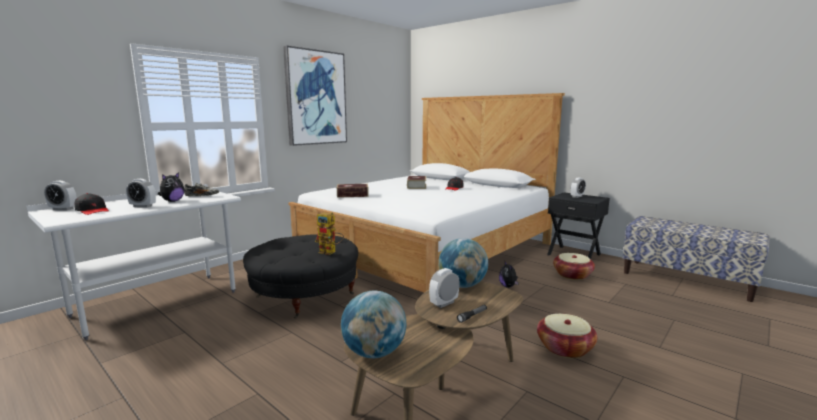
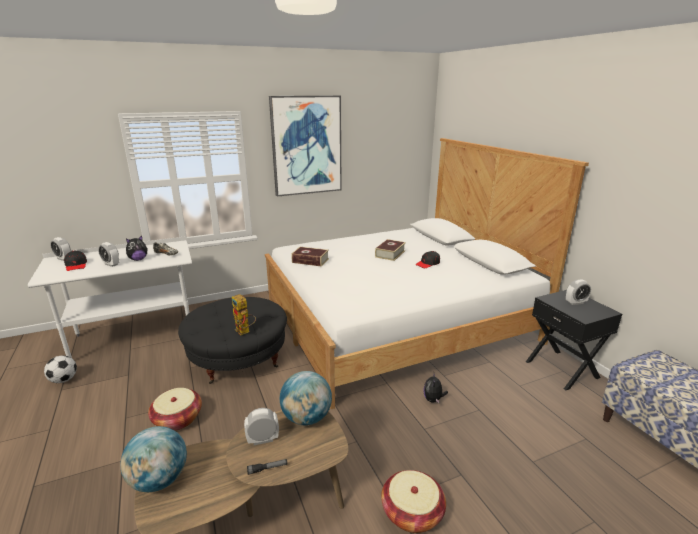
camera: 25 degrees right, 10 degrees up
basket [553,253,595,280] -> basket moved to [148,388,202,431]
none -> football [44,355,77,383]

